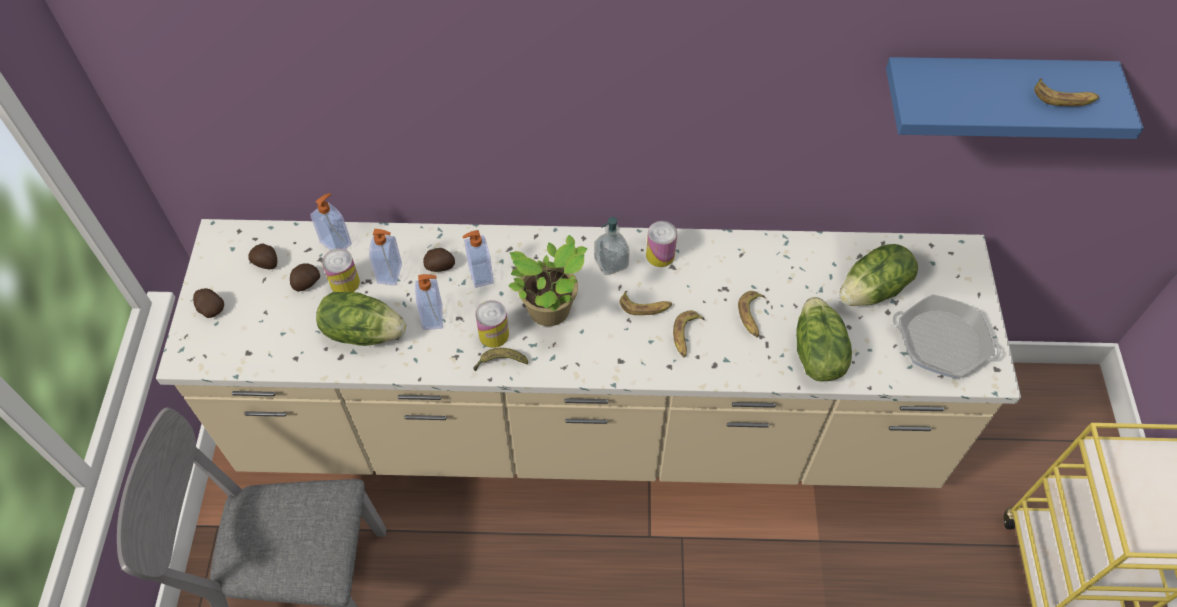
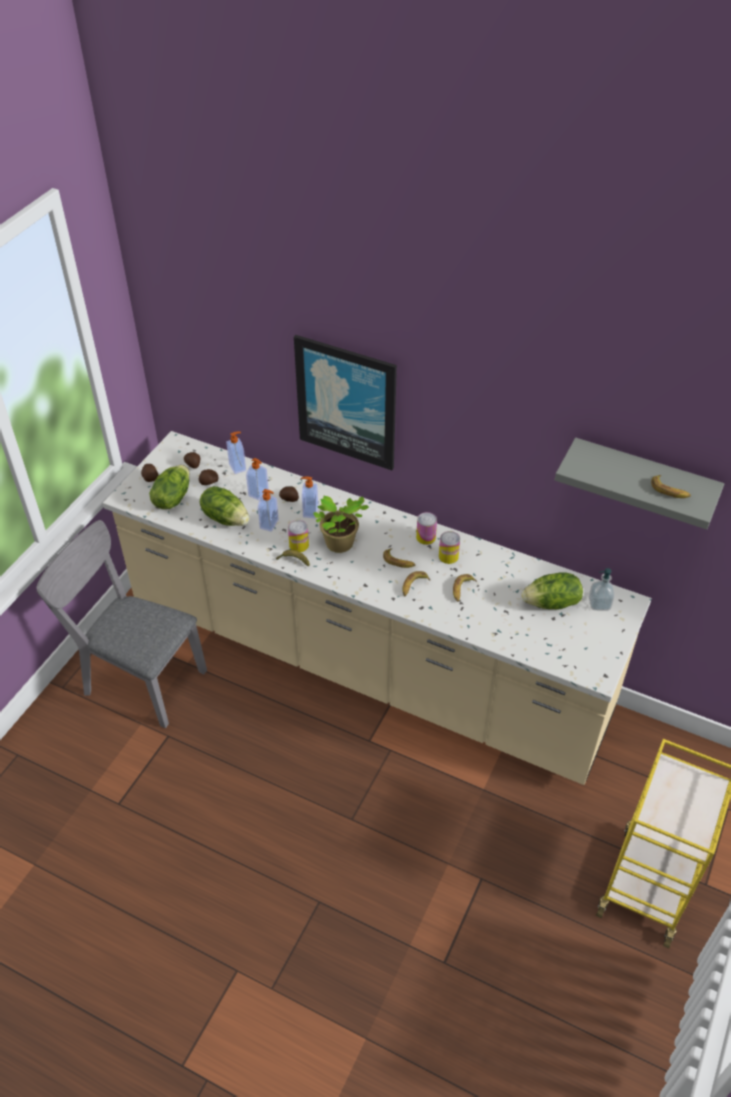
camera: 25 degrees right, 10 degrees down
can [322,248,360,292] -> can moved to [439,531,460,564]
soap dispenser [594,217,630,275] -> soap dispenser moved to [589,568,615,610]
lettuce [796,297,852,382] -> lettuce moved to [149,465,189,509]
blue shelf [886,57,1144,139] -> grey shelf [555,437,724,530]
frying pan [892,294,1001,379] -> none
none -> picture [294,335,397,470]

